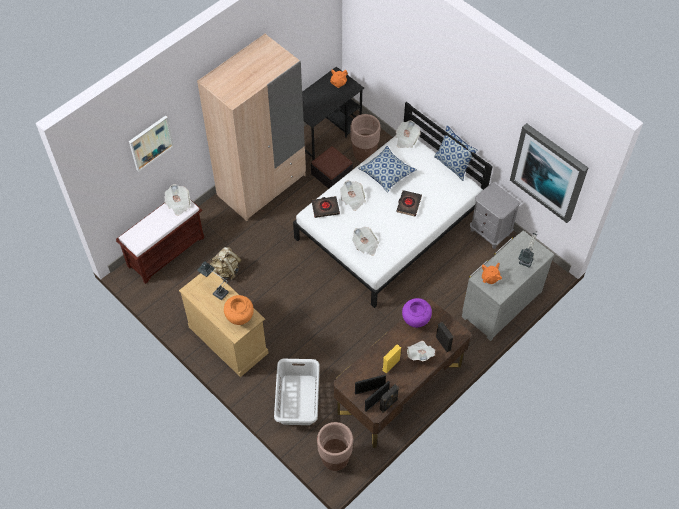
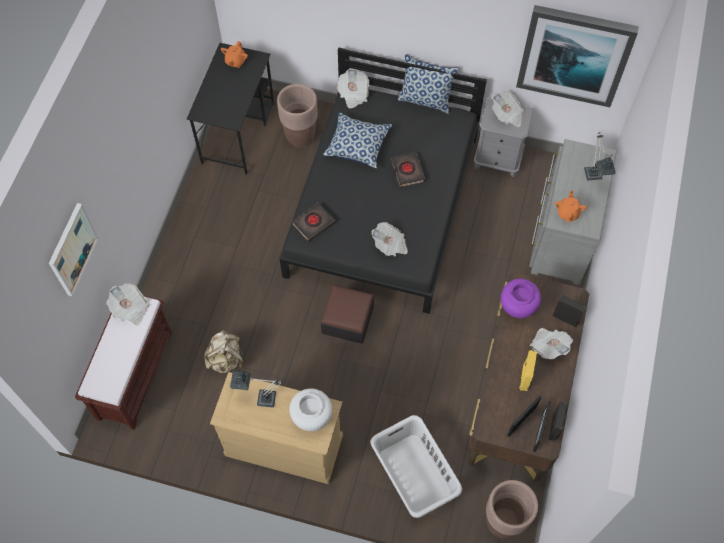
camera: 30 degrees left, 5 degrees up
beige wardrobe [197,33,306,221] -> none
orange vase [224,295,254,325] -> white vase [289,388,332,431]
white bed [293,102,493,308] -> black bed [280,47,487,314]
ottoman [311,146,353,188] -> ottoman moved to [321,285,374,344]
newspaper [340,180,366,211] -> newspaper moved to [492,91,524,127]

